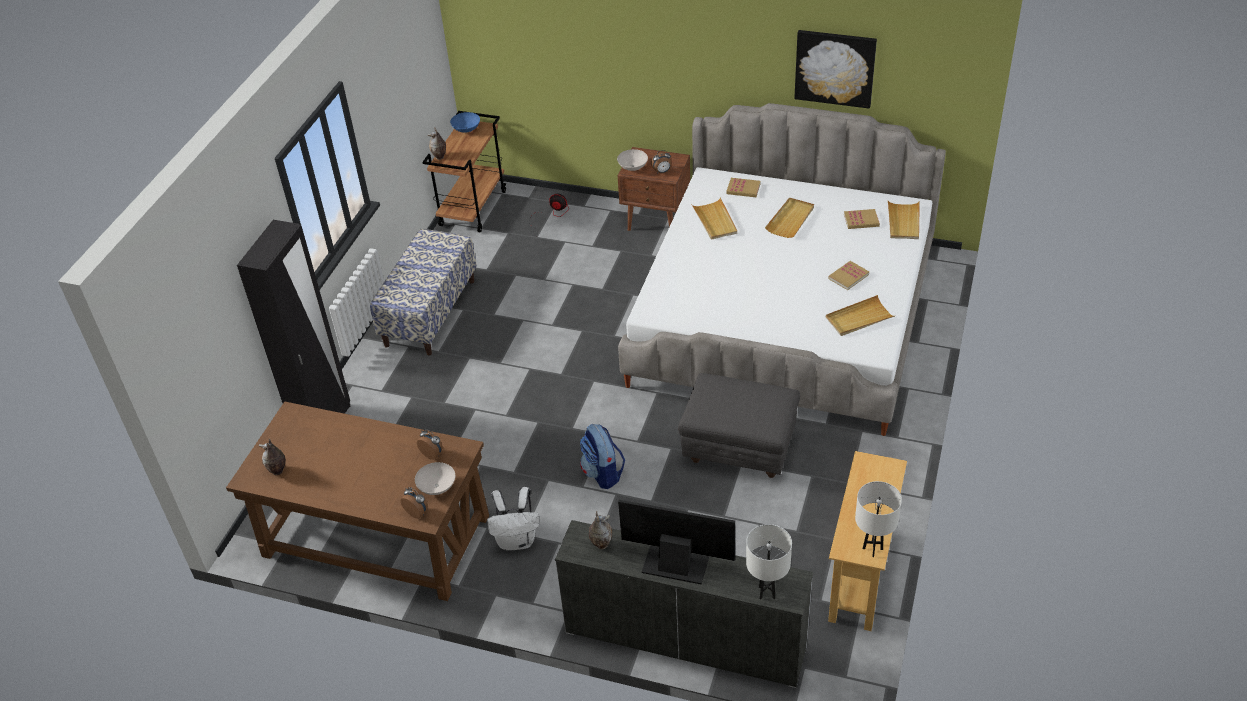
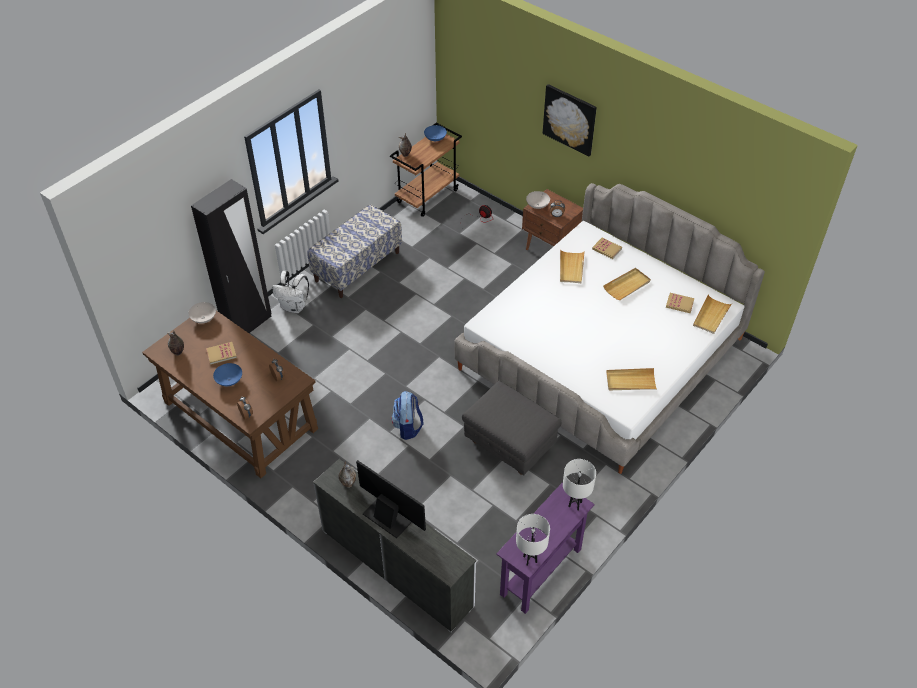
camera: 20 degrees right, 5 degrees up
white bowl [415,462,455,495] -> white bowl moved to [188,302,216,323]
white backpack [487,487,539,551] -> white backpack moved to [272,271,309,313]
white table lamp [746,524,792,600] -> white table lamp moved to [563,459,596,511]
picture [794,30,877,109] -> picture moved to [543,84,597,157]
book [828,261,869,290] -> book moved to [206,342,237,365]
beige console table [828,451,907,631] -> purple console table [496,483,595,614]
none -> blue bowl [213,363,242,386]

